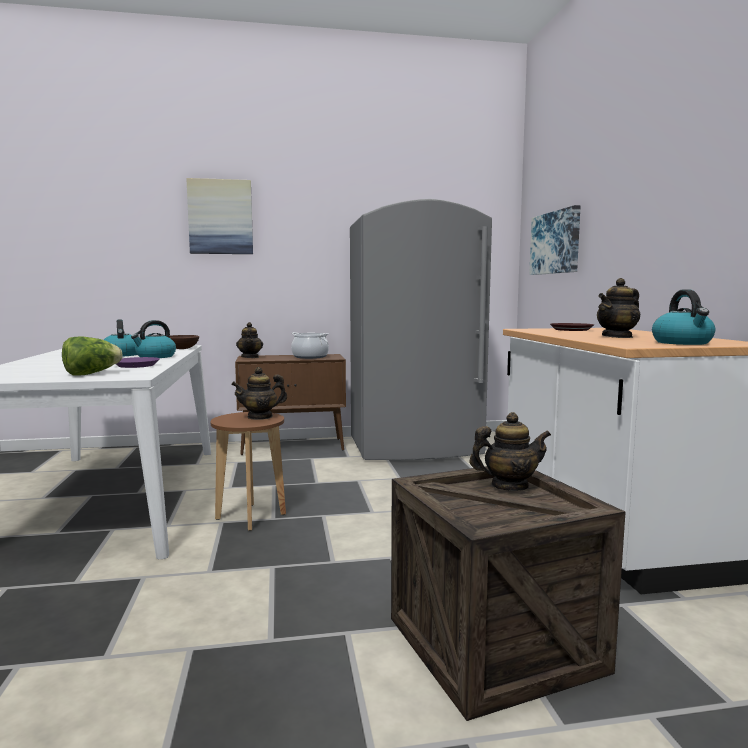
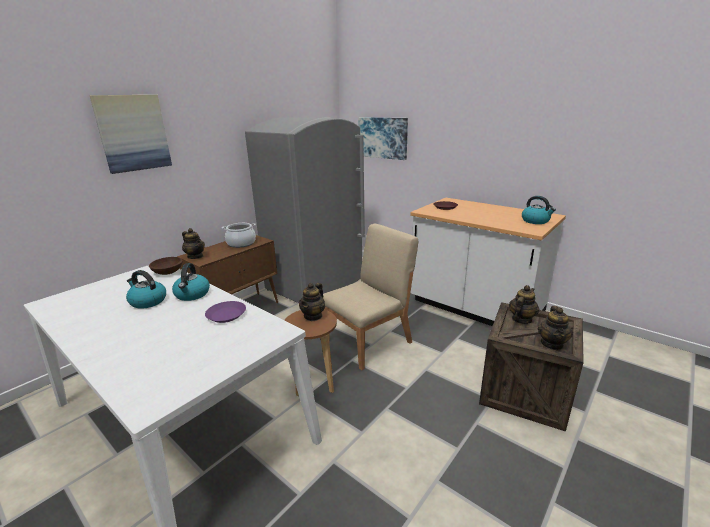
camera: 40 degrees left, 15 degrees up
lettuce [62,336,123,375] -> none
teapot [597,278,640,338] -> teapot moved to [538,306,573,350]
none -> beige chair [323,223,418,370]

